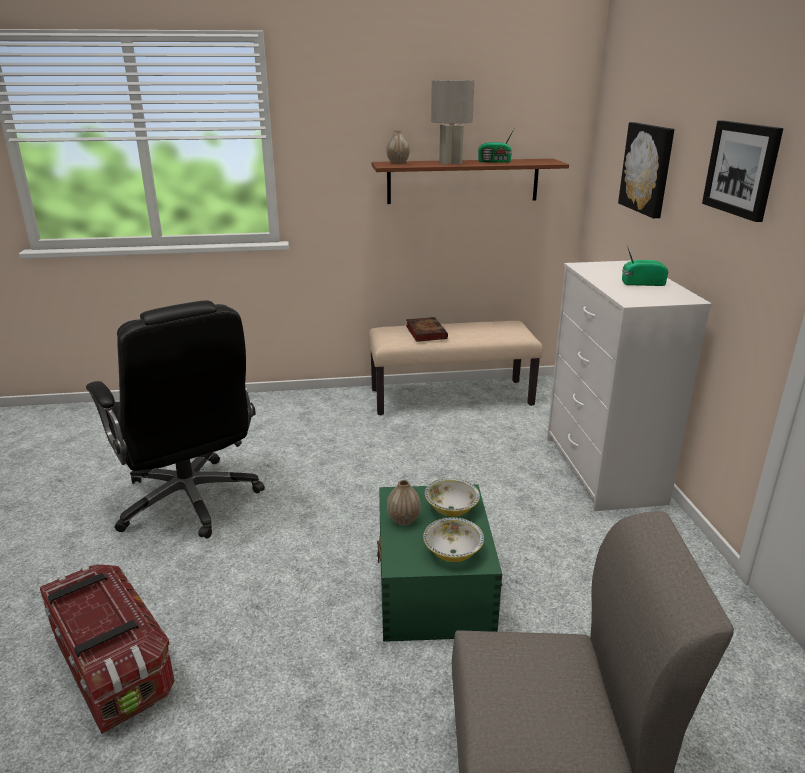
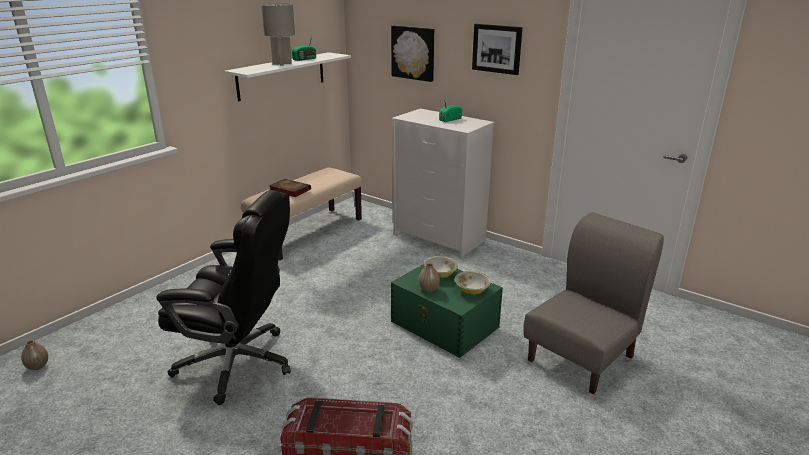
camera: 45 degrees left, 0 degrees up
brown shelf [371,159,569,204] -> white shelf [224,52,351,101]
vase [386,130,410,164] -> vase moved to [21,340,48,370]

